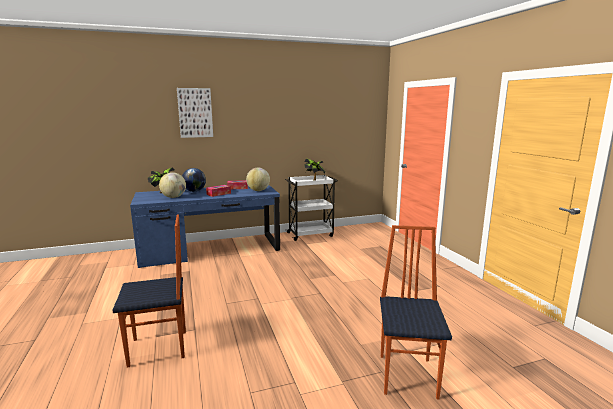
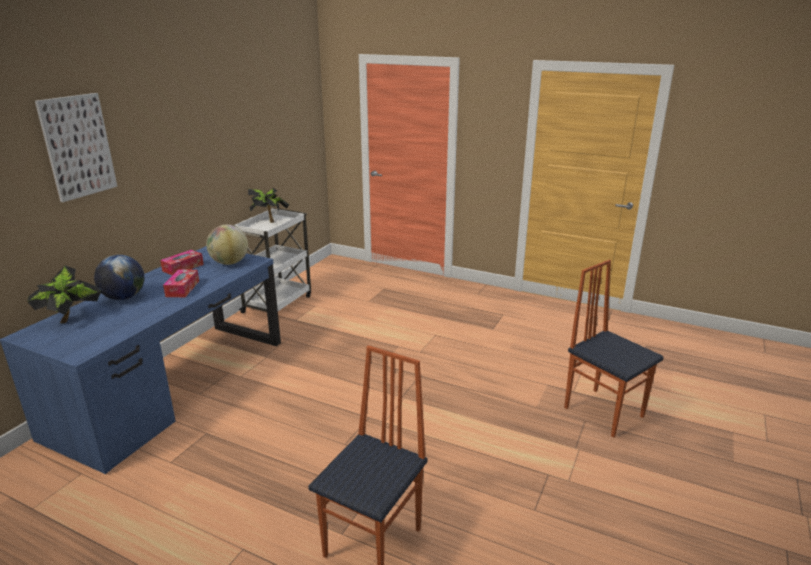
camera: 45 degrees left, 10 degrees up
globe [159,172,186,198] -> none

